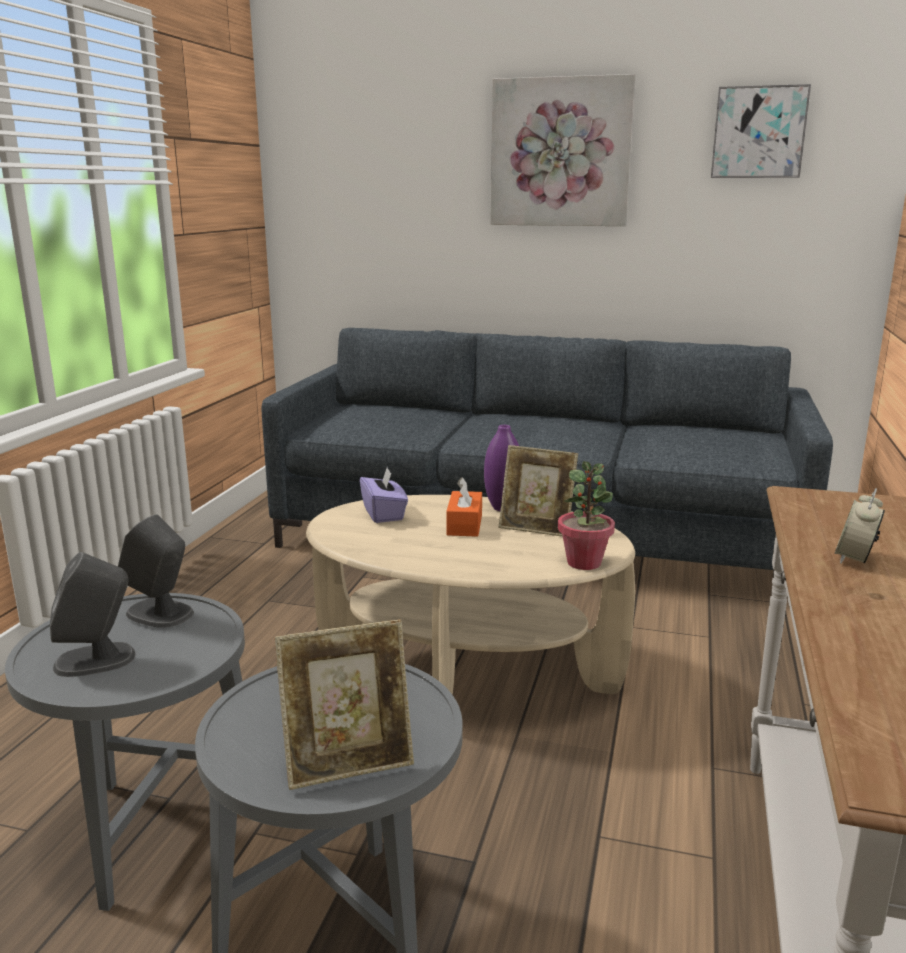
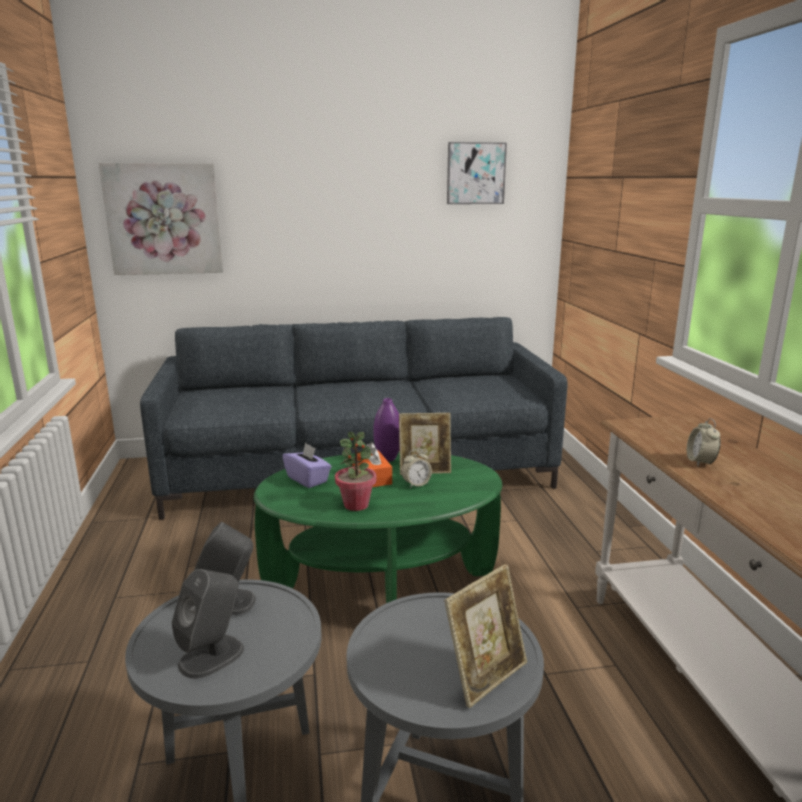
camera: 25 degrees left, 0 degrees up
beige coffee table [306,495,635,695] -> green coffee table [254,451,502,603]
picture [490,74,636,226] -> picture moved to [99,163,223,275]
potted plant [558,461,615,570] -> potted plant moved to [335,432,377,511]
none -> alarm clock [401,449,432,488]

